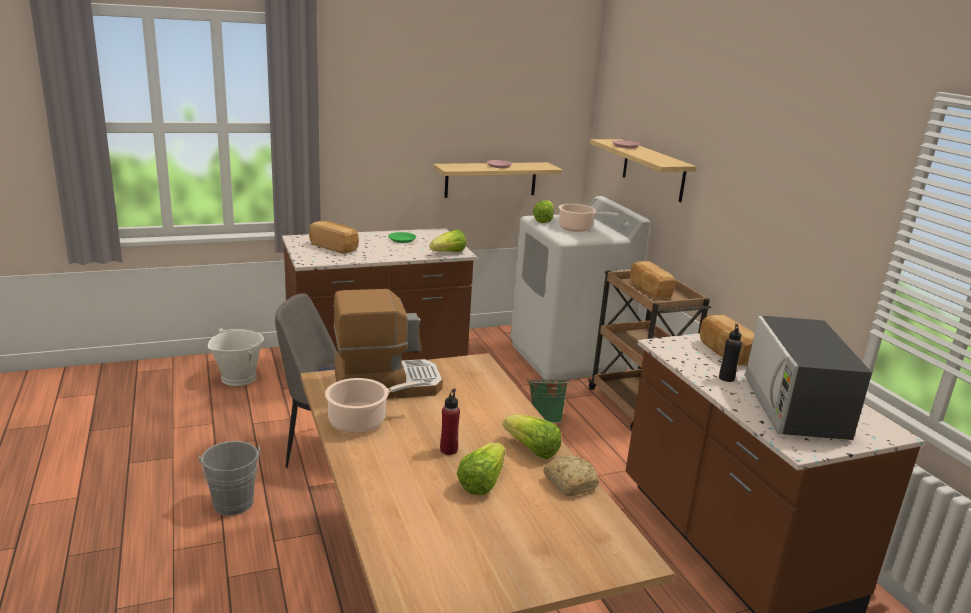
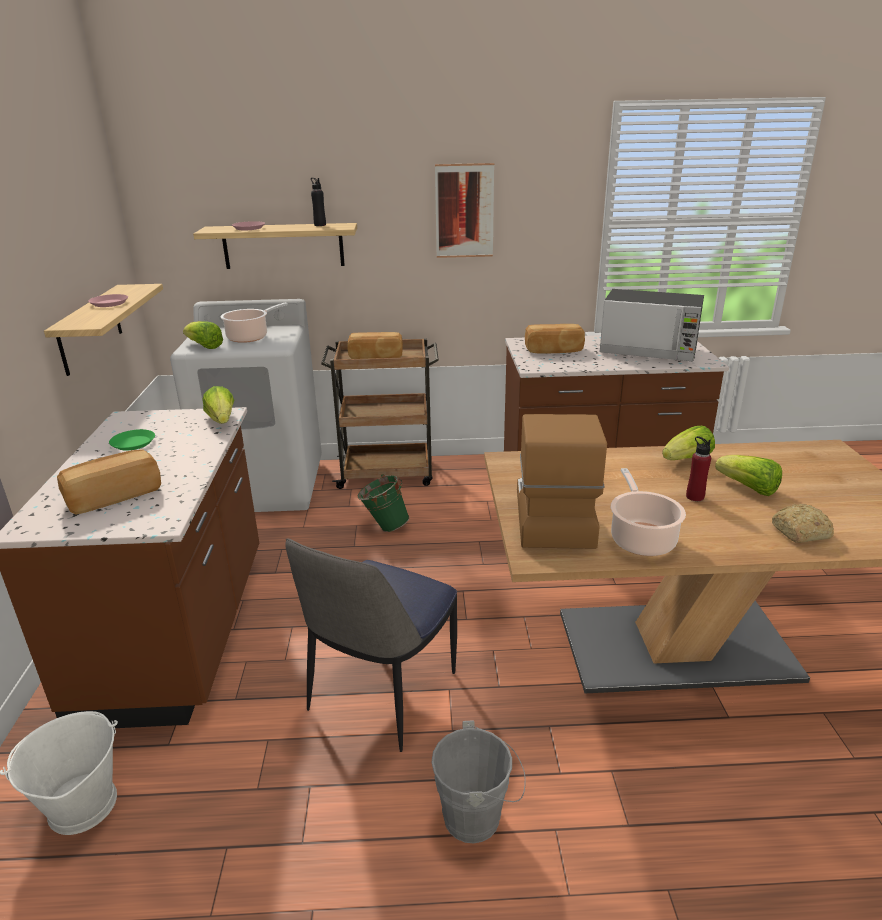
camera: 70 degrees left, 5 degrees up
bread [543,455,599,496] -> bread moved to [772,504,834,543]
black bottle [719,324,742,382] -> black bottle moved to [311,178,326,226]
none -> picture [435,163,494,258]

